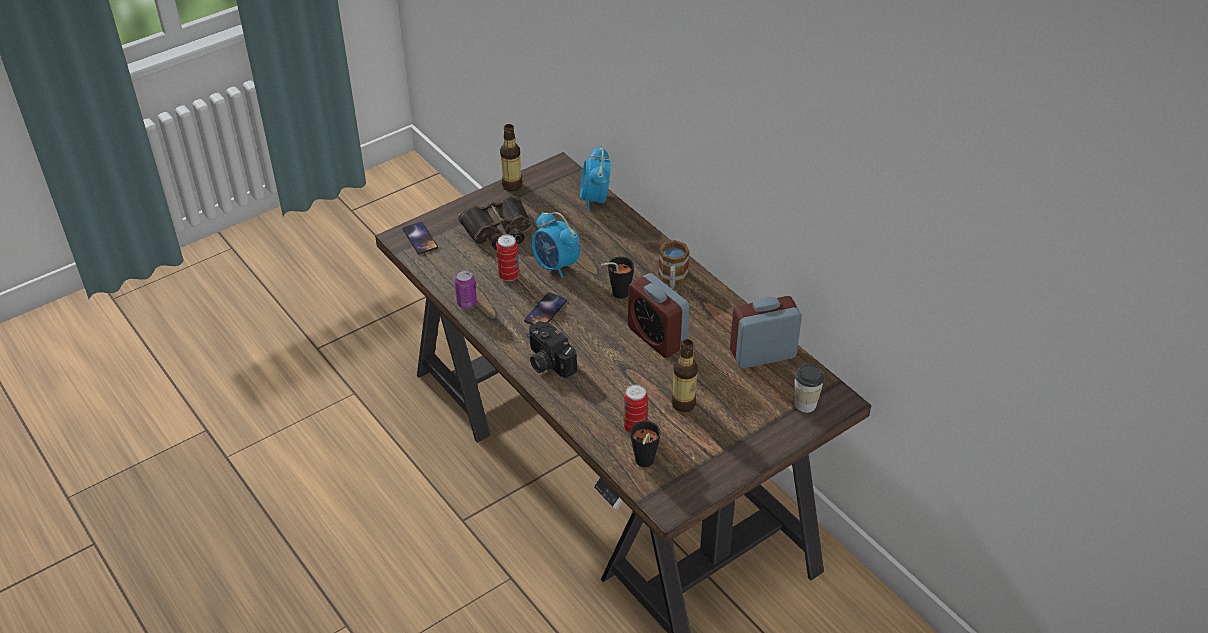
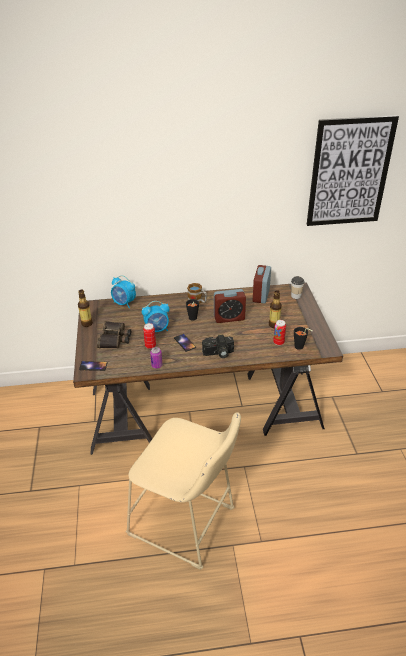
camera: 60 degrees left, 5 degrees down
none -> beige stool [126,412,241,570]
none -> picture [307,115,399,226]

